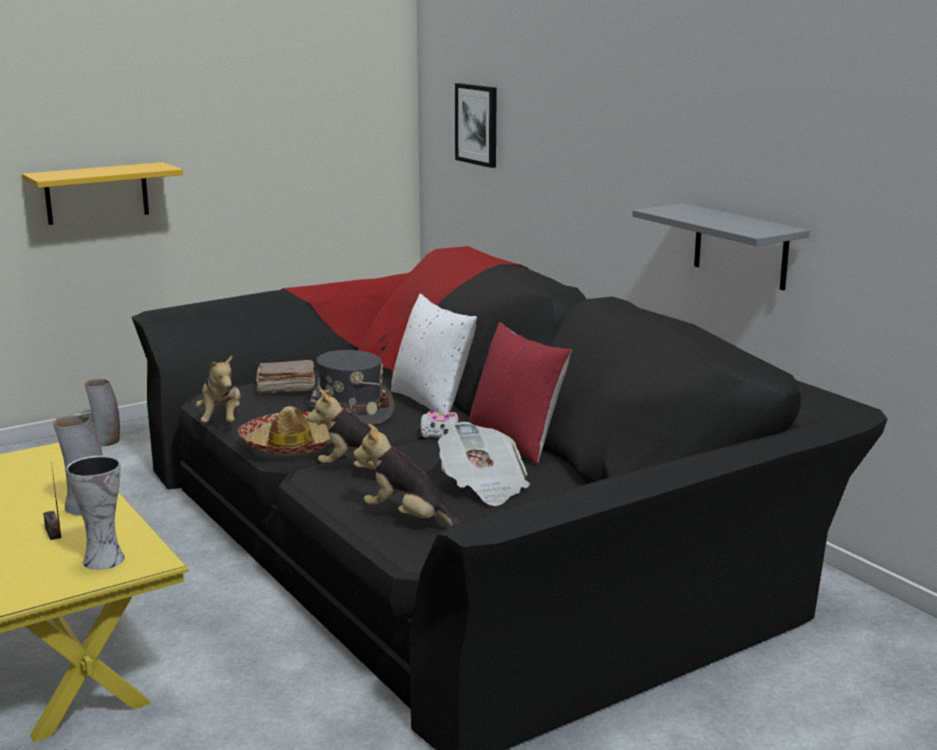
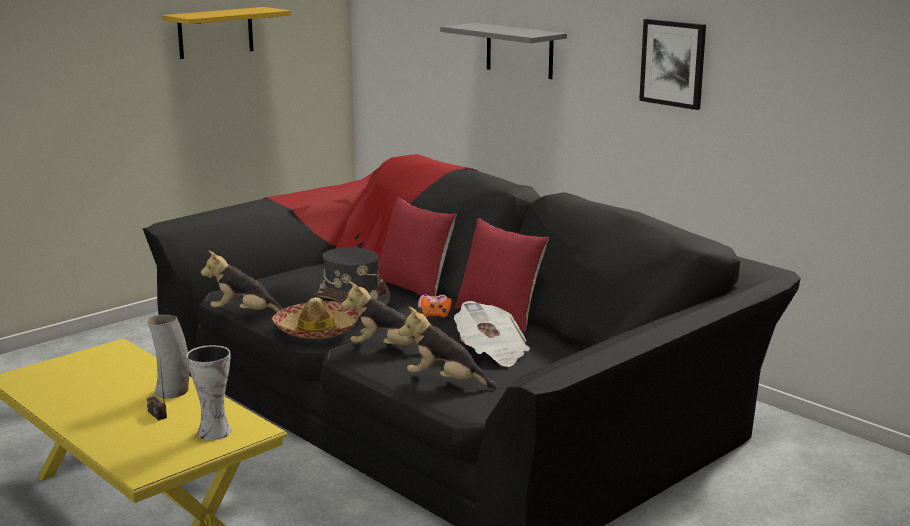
camera: 10 degrees left, 0 degrees up
yellow shelf [22,162,183,225] -> yellow shelf moved to [162,7,291,59]
vase [85,379,120,446] -> none
plush toy [196,355,241,423] -> plush toy turned 120 degrees clockwise [201,251,283,312]
brown book [256,360,315,395] -> none
white pillow [391,294,477,414] -> red pillow [378,197,457,296]
white game controller [421,414,457,438] -> orange game controller [421,297,452,318]
picture [455,83,497,168] -> picture moved to [639,19,706,110]
grey shelf [632,203,810,291] -> grey shelf moved to [440,23,567,79]

